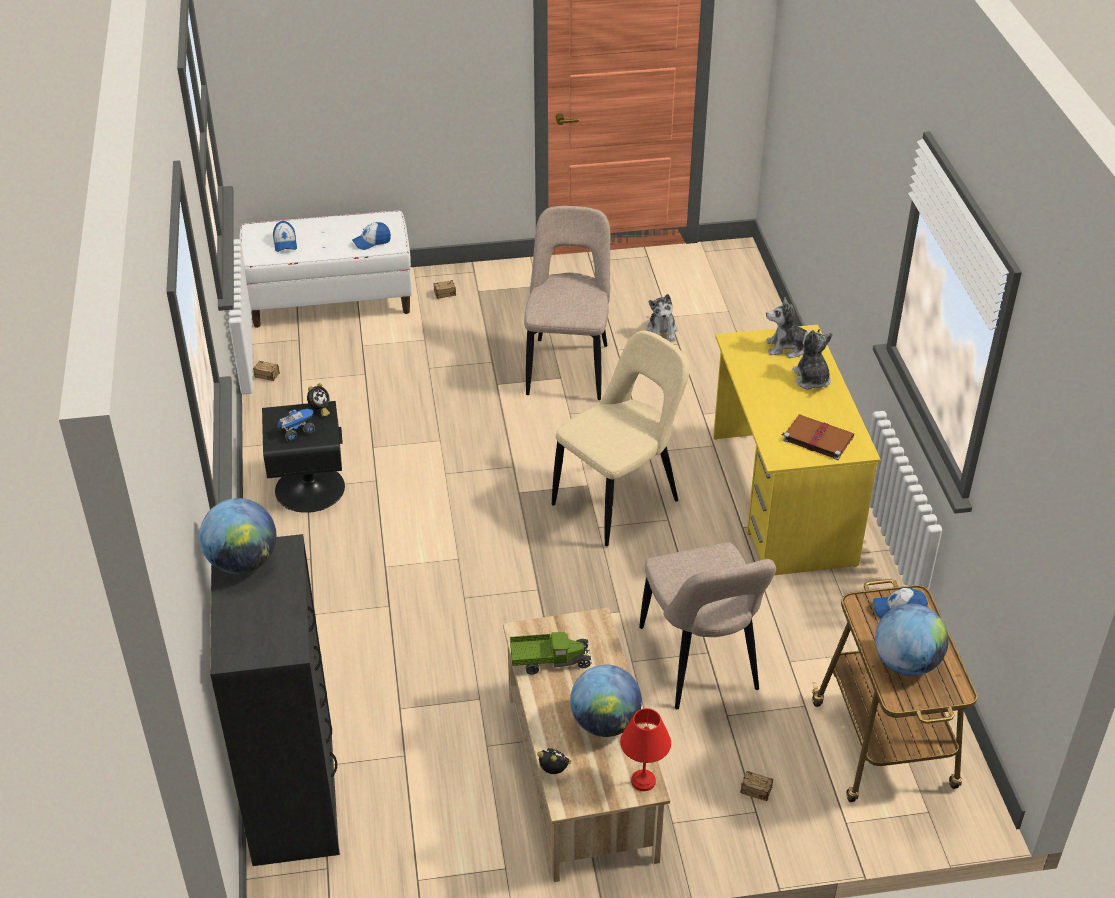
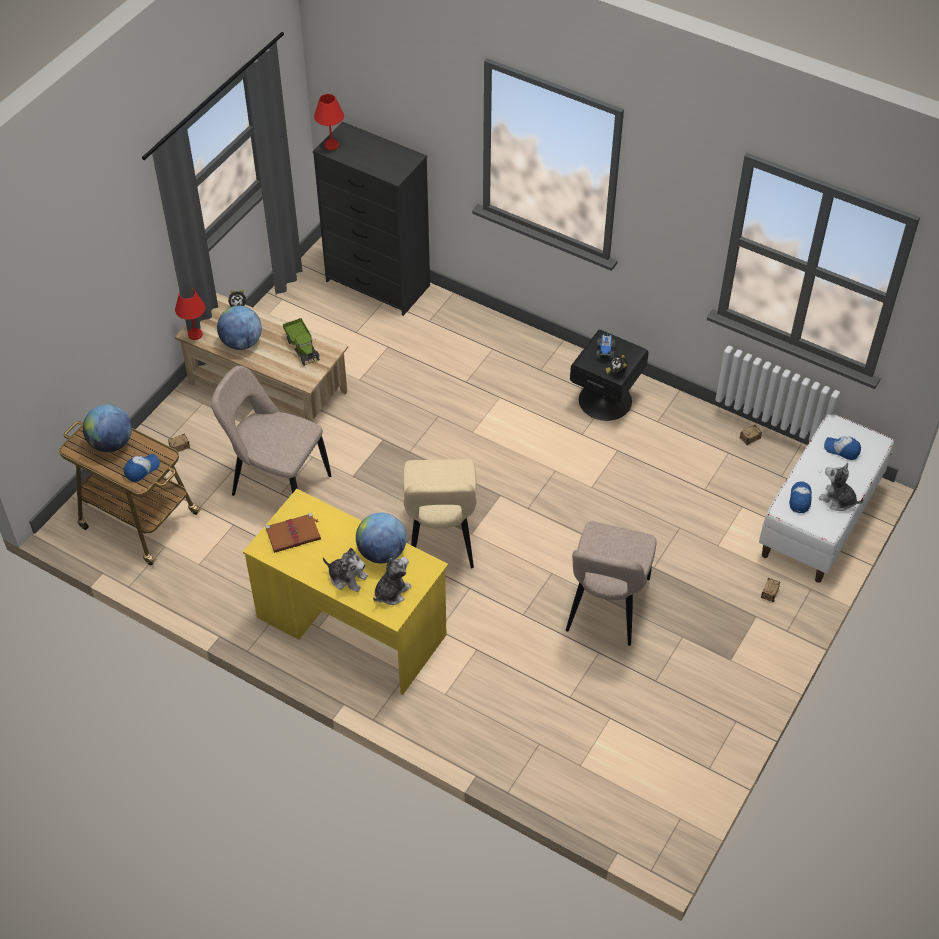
camera: 130 degrees right, 10 degrees up
globe [199,498,276,574] -> globe moved to [356,512,407,563]
toy truck [510,632,592,675] -> toy truck turned 60 degrees counterclockwise [283,318,320,366]
beige chair [524,206,610,400] -> beige chair turned 60 degrees clockwise [566,521,656,646]
plush toy [647,294,677,341] -> plush toy moved to [819,463,864,511]
none -> red table lamp [314,94,344,150]

